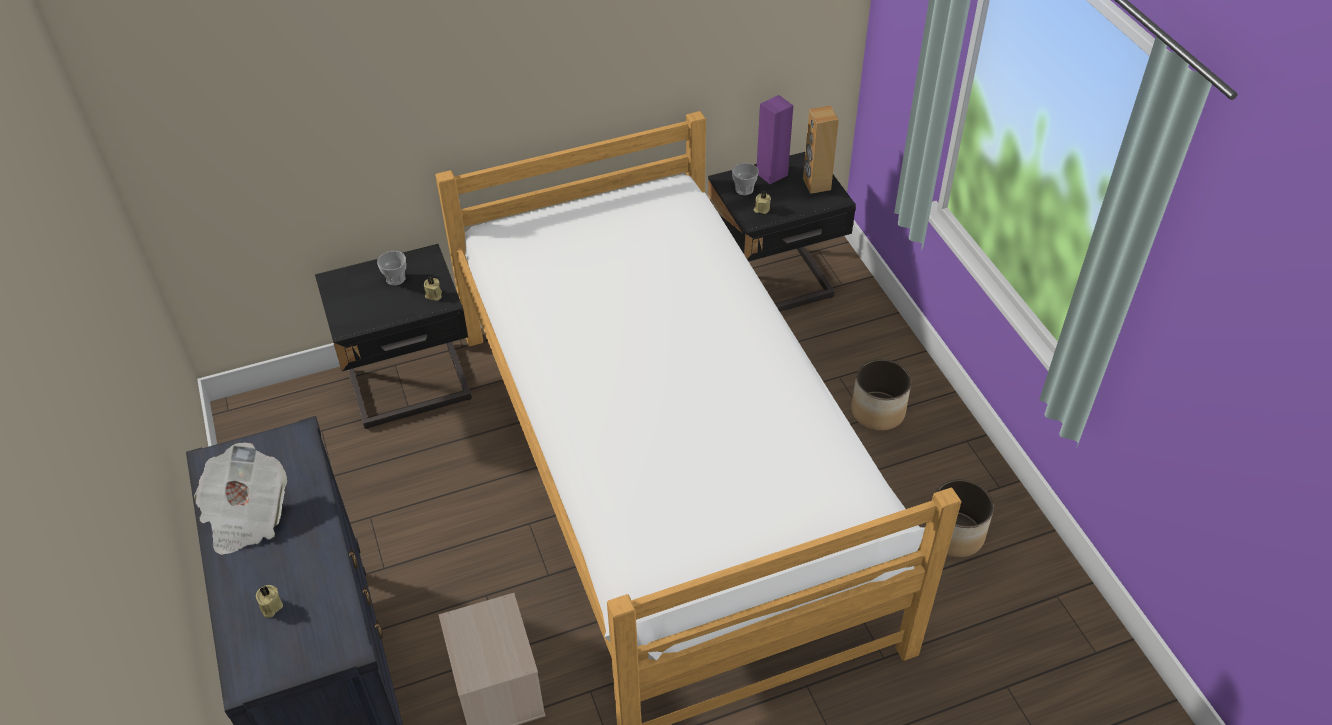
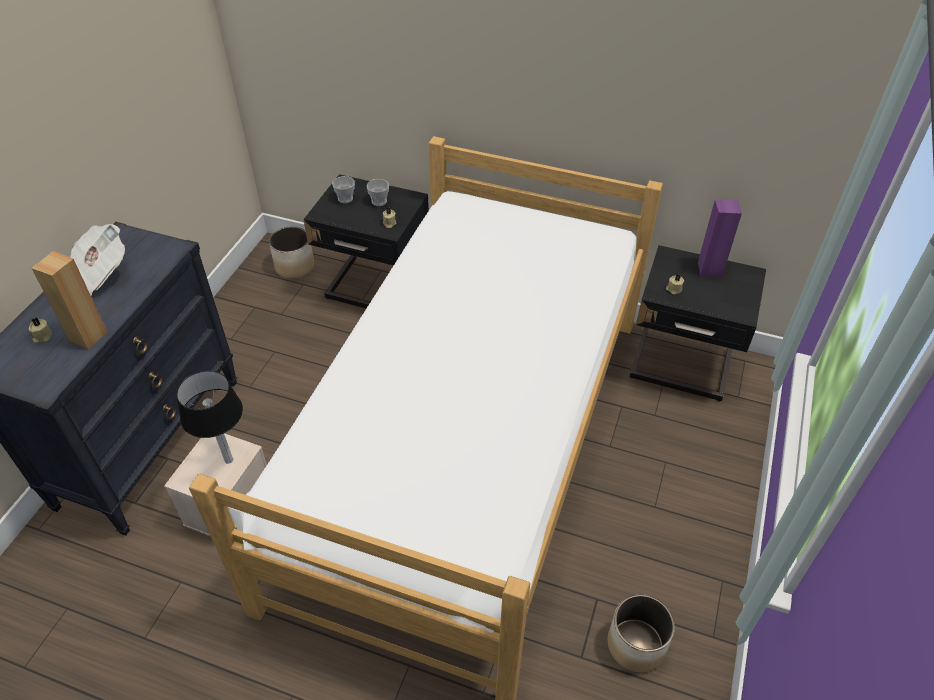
camera: 40 degrees right, 0 degrees up
cup [732,163,759,195] -> cup moved to [332,176,355,203]
brown speaker [803,106,839,194] -> brown speaker moved to [32,251,107,349]
planter [851,359,911,431] -> planter moved to [269,227,314,279]
none -> table lamp [177,371,243,464]

